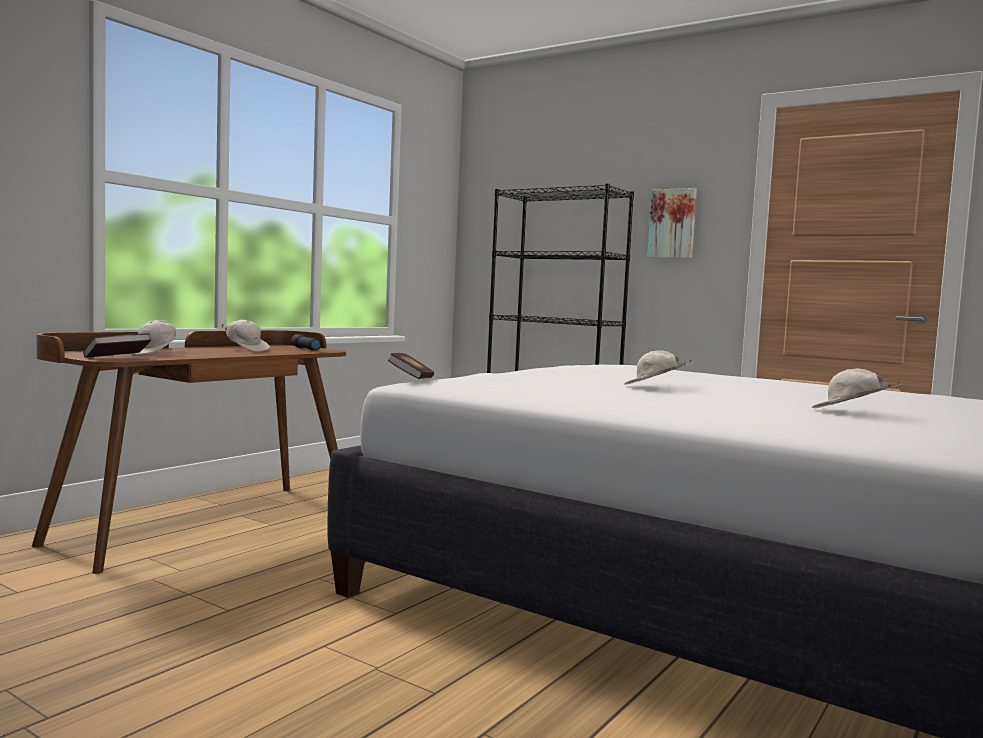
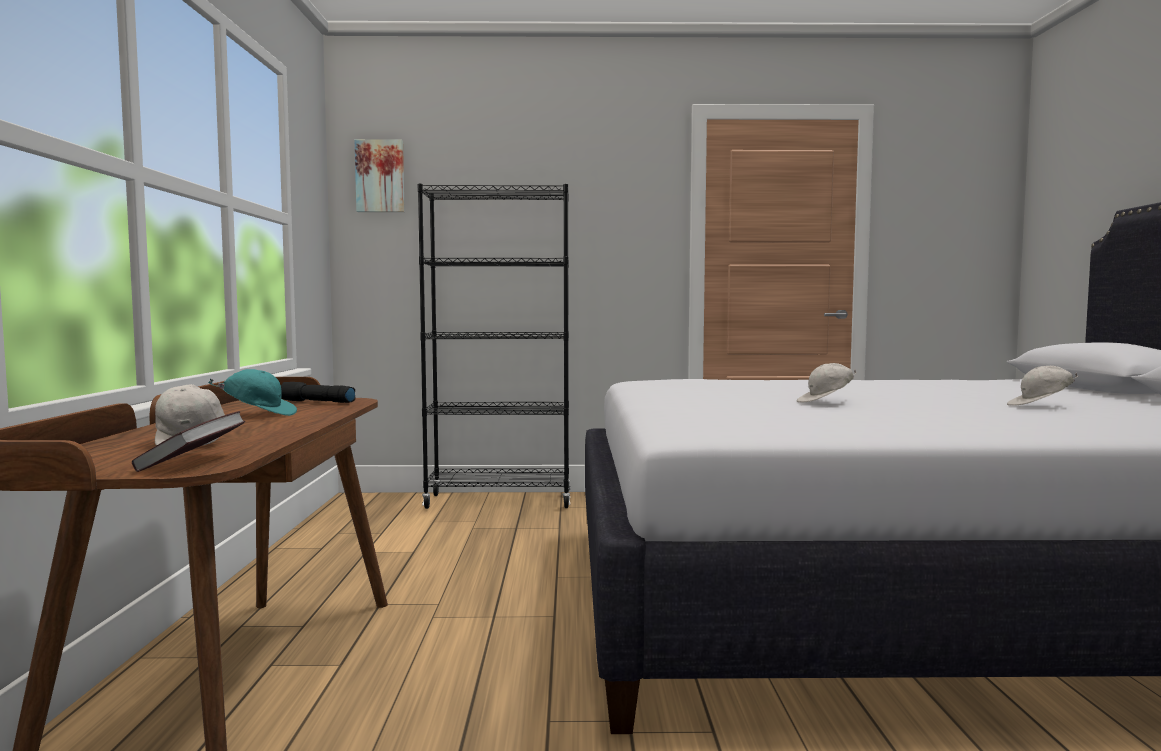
camera: 35 degrees left, 0 degrees up
white cap [221,320,270,352] -> turquoise cap [208,369,297,416]
book [388,353,434,379] -> none
picture [647,188,697,258] -> picture moved to [355,139,405,212]

